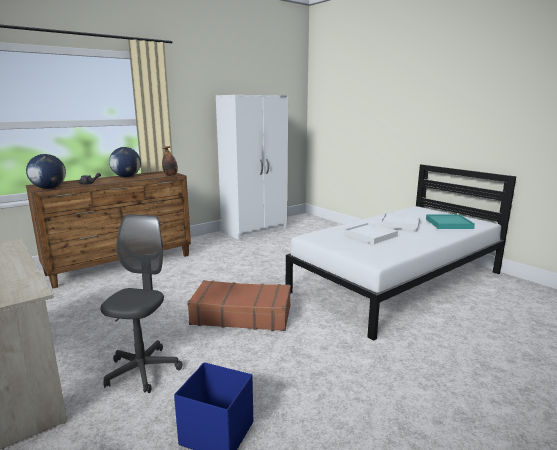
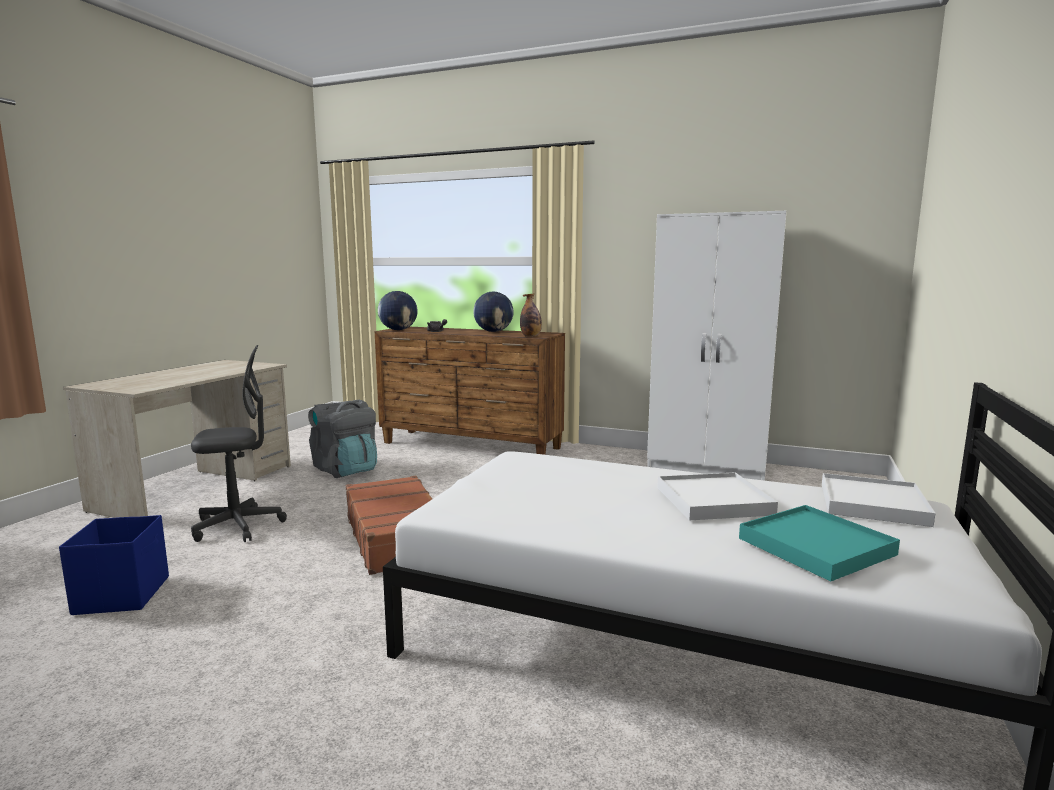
camera: 60 degrees right, 5 degrees down
white tray [344,223,398,244] -> white tray moved to [822,473,935,527]
none -> grey backpack [308,400,377,478]

